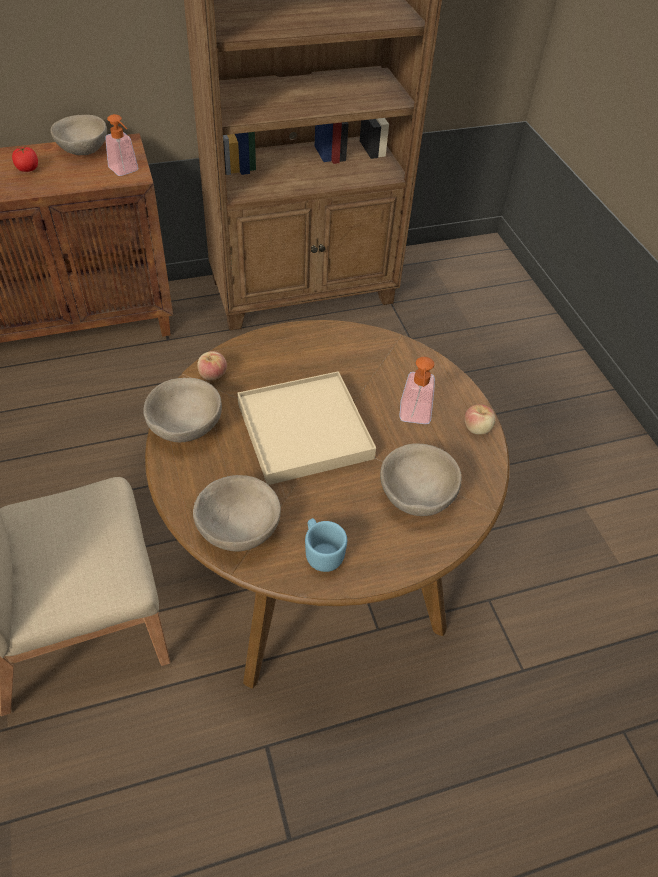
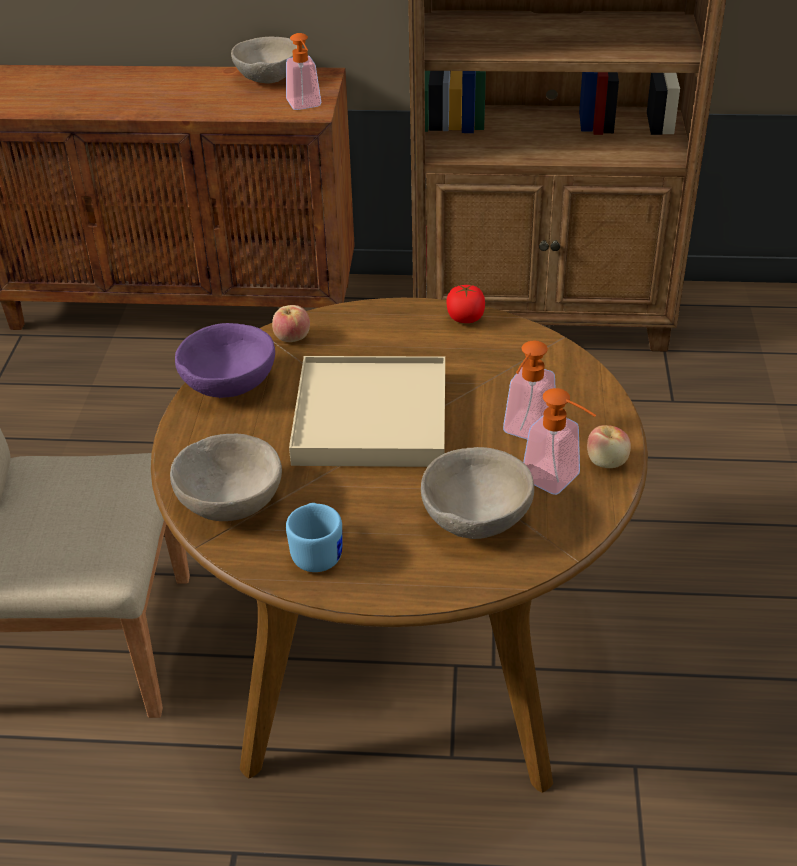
camera: 25 degrees right, 10 degrees down
tomato [12,147,38,172] -> tomato moved to [446,285,485,323]
beige bowl [143,378,222,442] -> purple bowl [175,323,275,398]
none -> soap dispenser [523,388,596,495]

